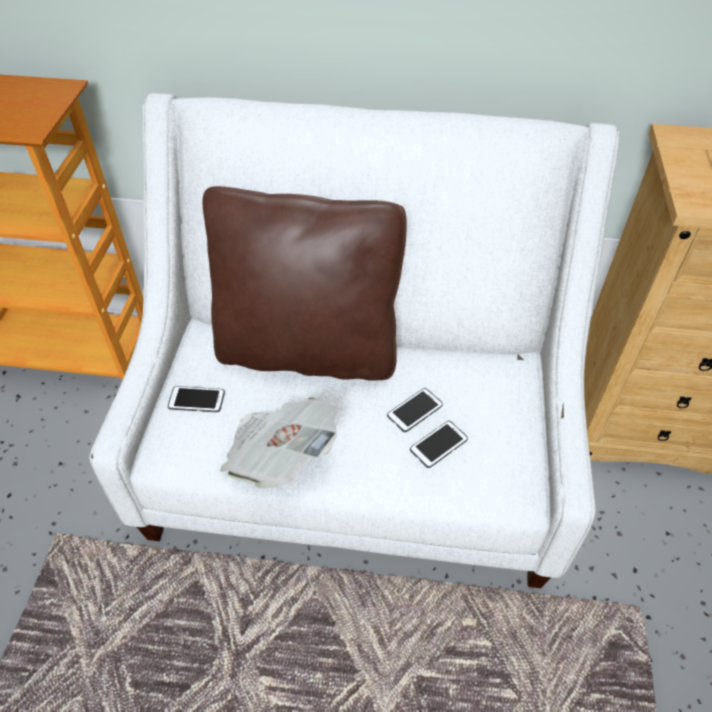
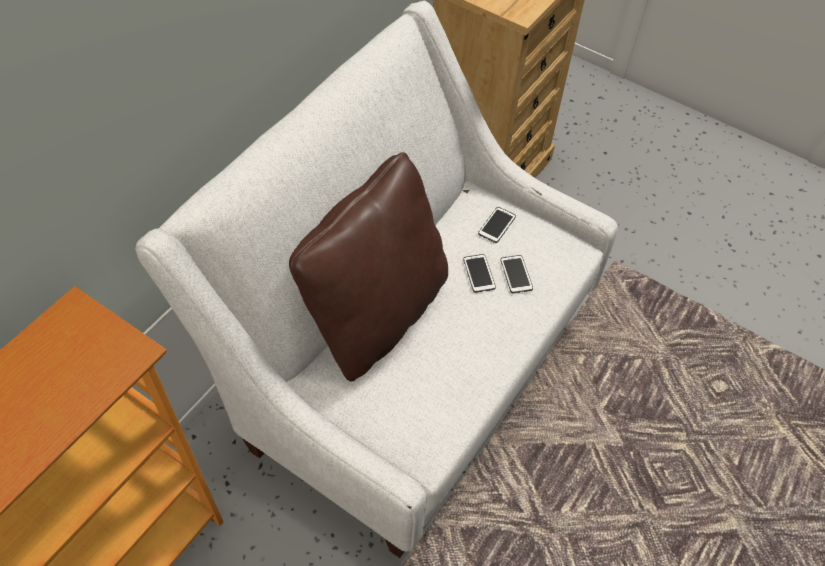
camera: 65 degrees left, 5 degrees up
phone [168,386,225,412] -> phone moved to [478,207,516,243]
newspaper [220,397,339,489] -> none

